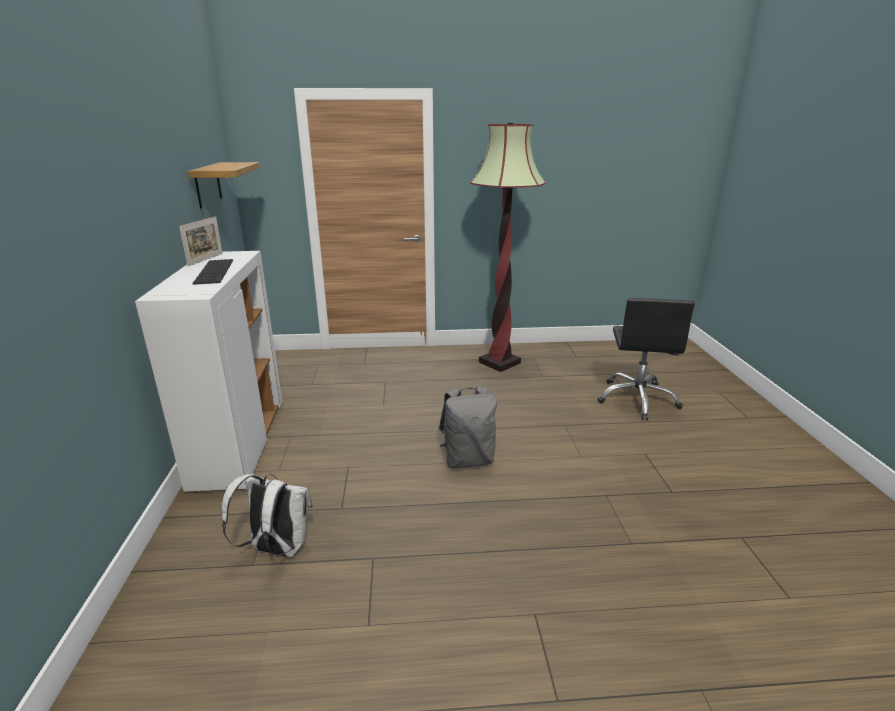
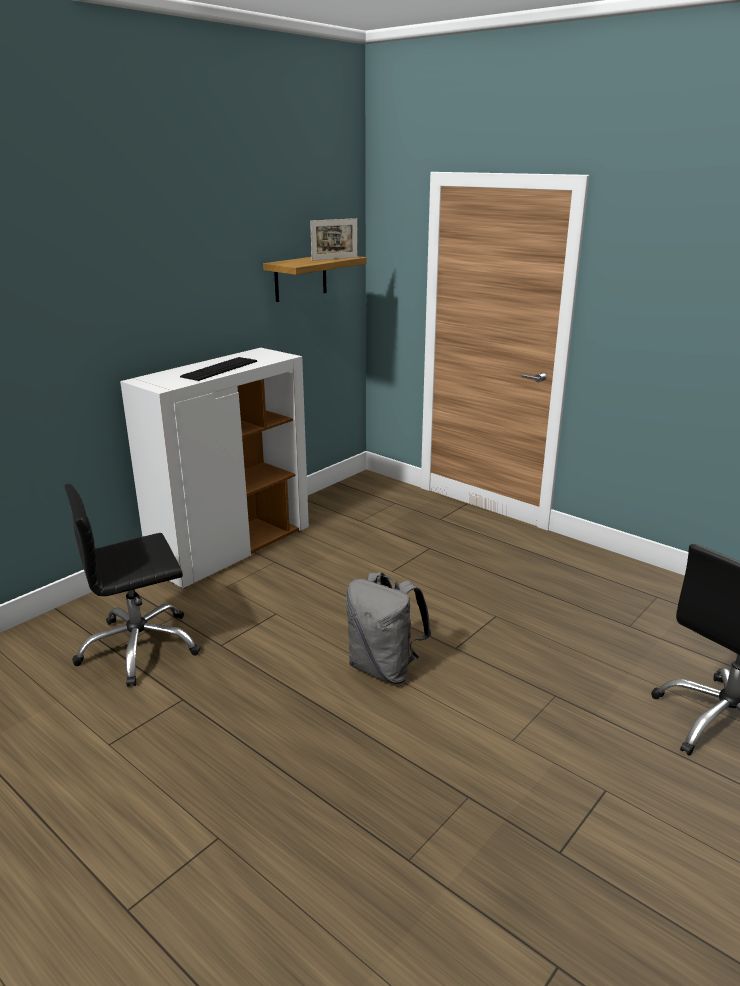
camera: 45 degrees right, 0 degrees up
picture frame [179,216,223,266] -> picture frame moved to [310,218,358,261]
white backpack [222,474,313,557] -> black office chair [64,483,201,687]
floor lamp [470,123,545,372] -> none

